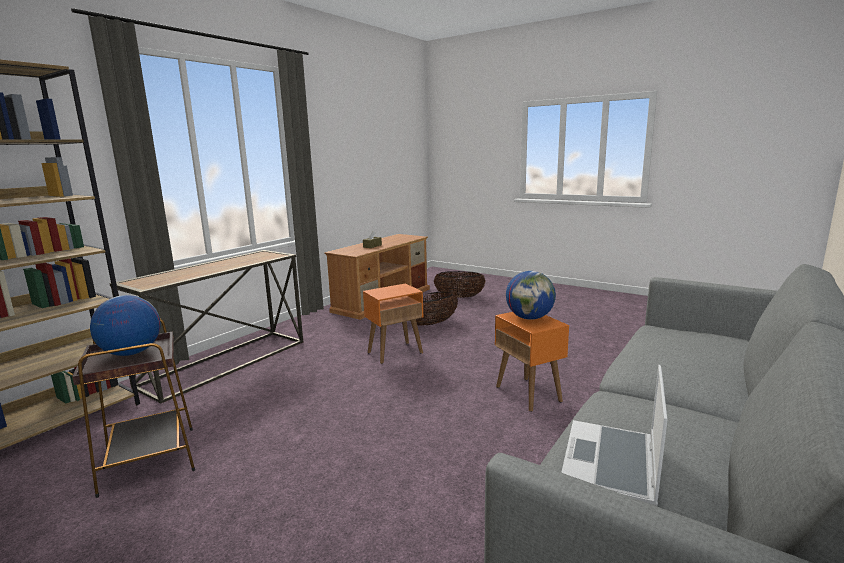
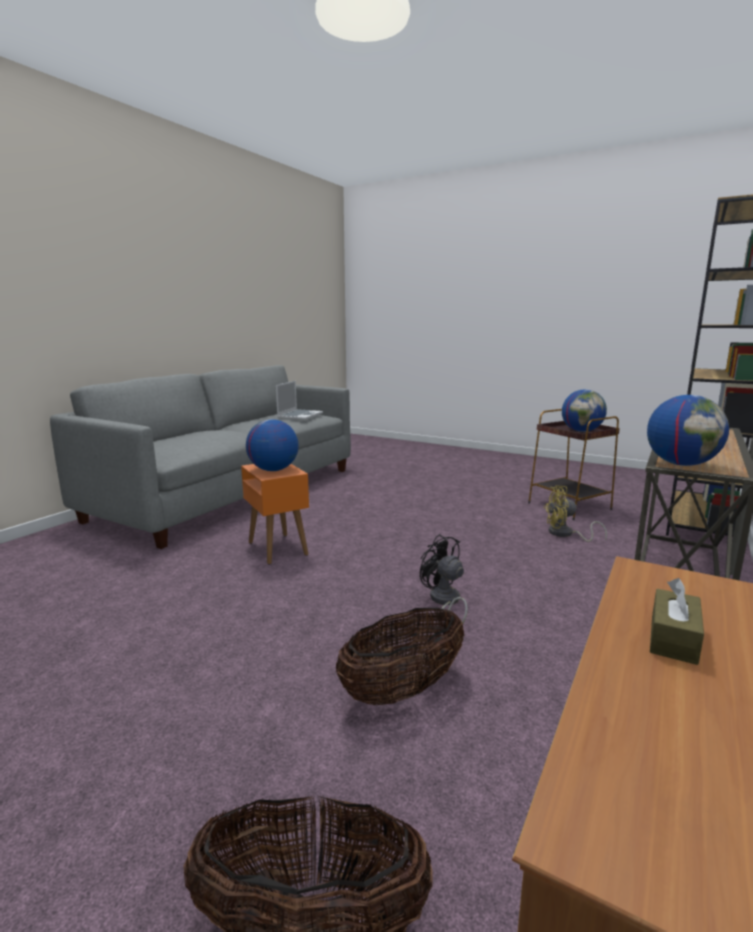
camera: 175 degrees right, 0 degrees up
orange side table [363,283,423,364] -> black fan [420,534,468,625]
none -> yellow fan [544,485,607,542]
none -> globe [647,395,729,466]

